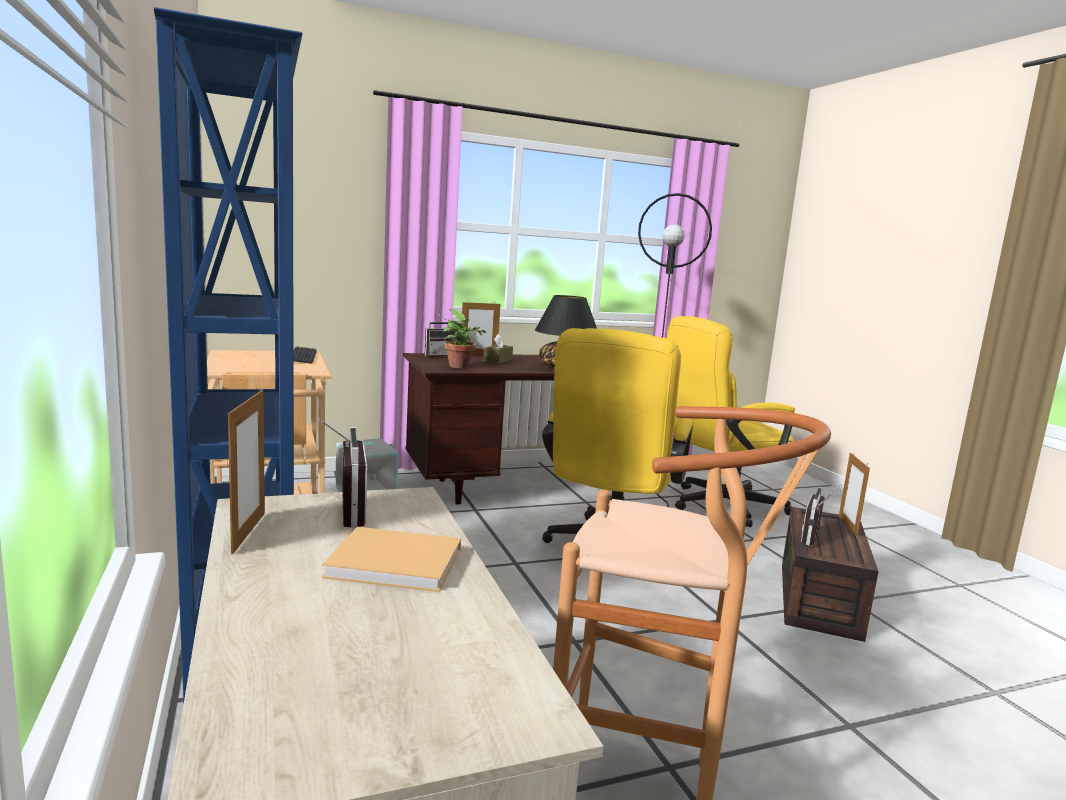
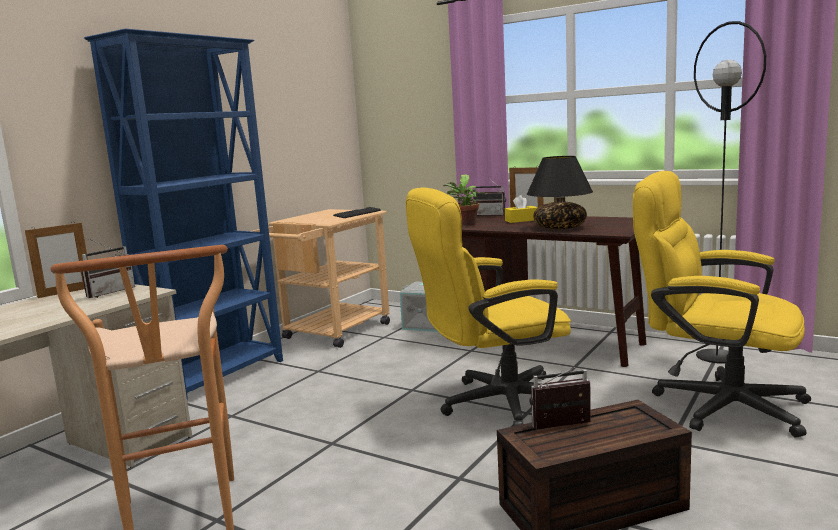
camera: 55 degrees right, 0 degrees up
beige book [322,527,461,592] -> none
brown tissue box [484,334,513,364] -> yellow tissue box [505,195,538,223]
picture frame [839,453,870,537] -> none

